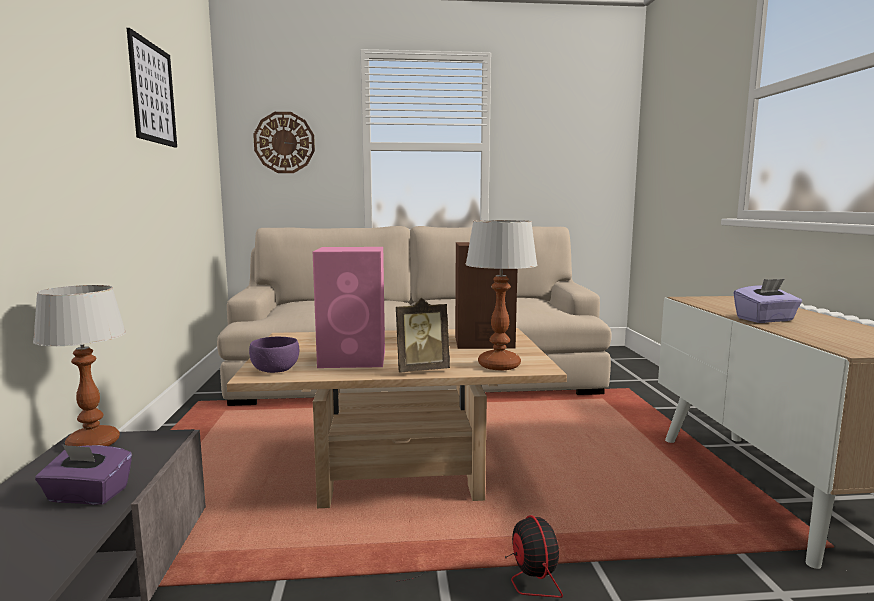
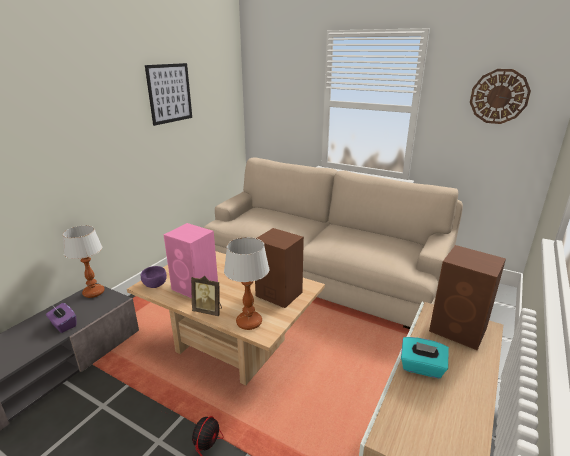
camera: 35 degrees right, 15 degrees up
wall clock [253,112,315,173] -> wall clock moved to [470,69,531,124]
purple tissue box [734,279,802,323] -> turquoise tissue box [401,337,449,379]
none -> brown speaker [429,245,506,350]

